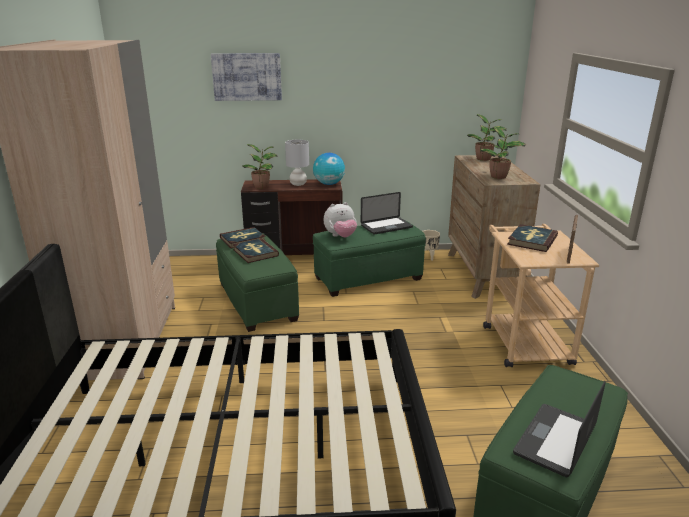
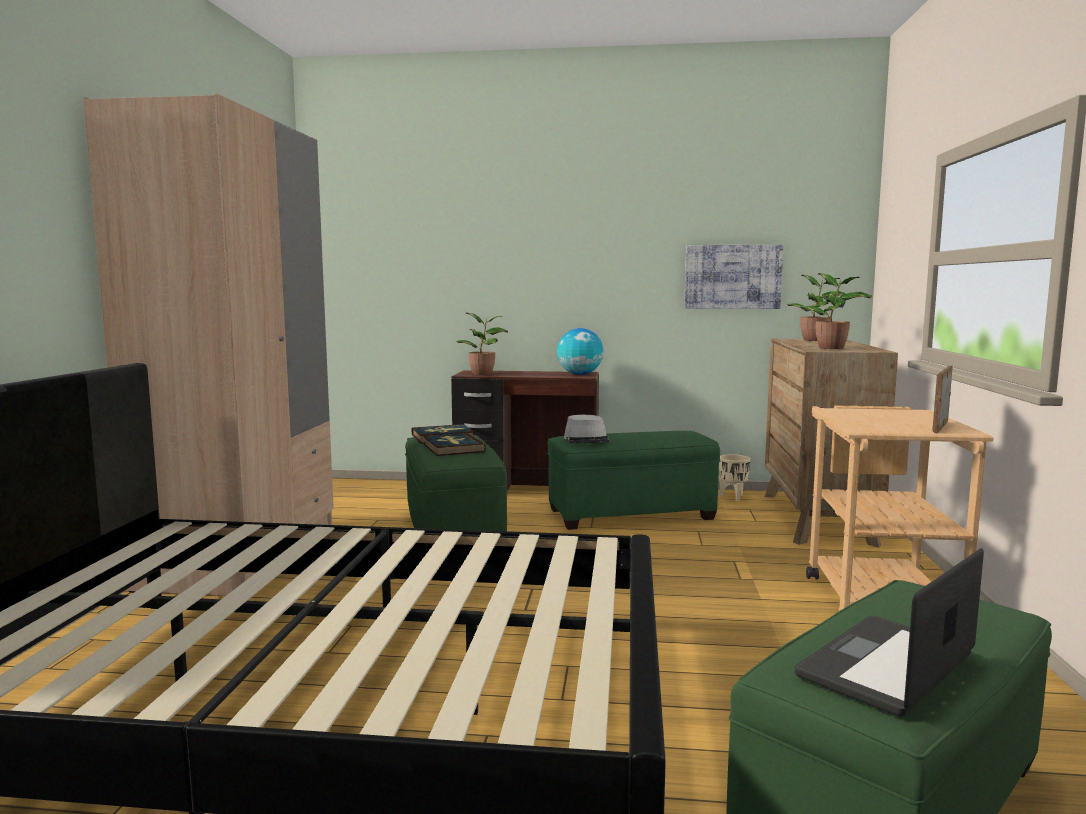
camera: 10 degrees right, 15 degrees down
picture [211,53,282,101] -> picture moved to [684,245,783,309]
grey table lamp [285,140,309,186] -> none
plush toy [324,202,357,237] -> grey hat [564,415,610,444]
laptop [361,192,413,235] -> none
book [507,224,558,252] -> none

